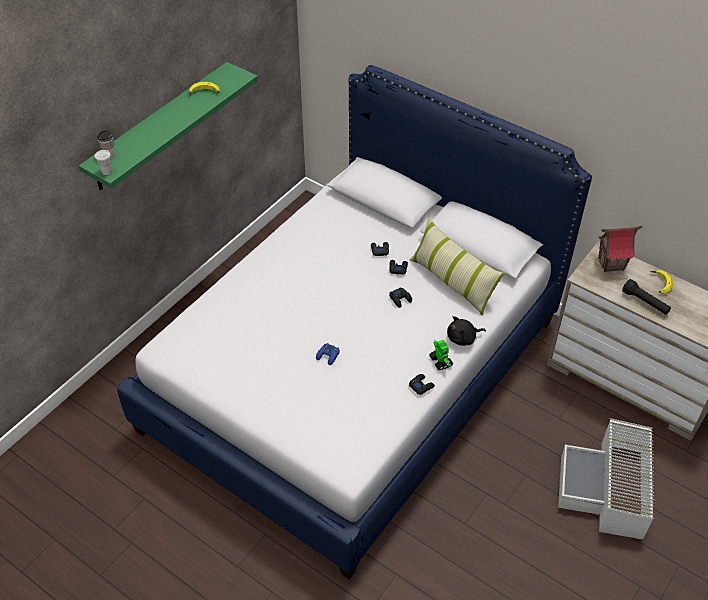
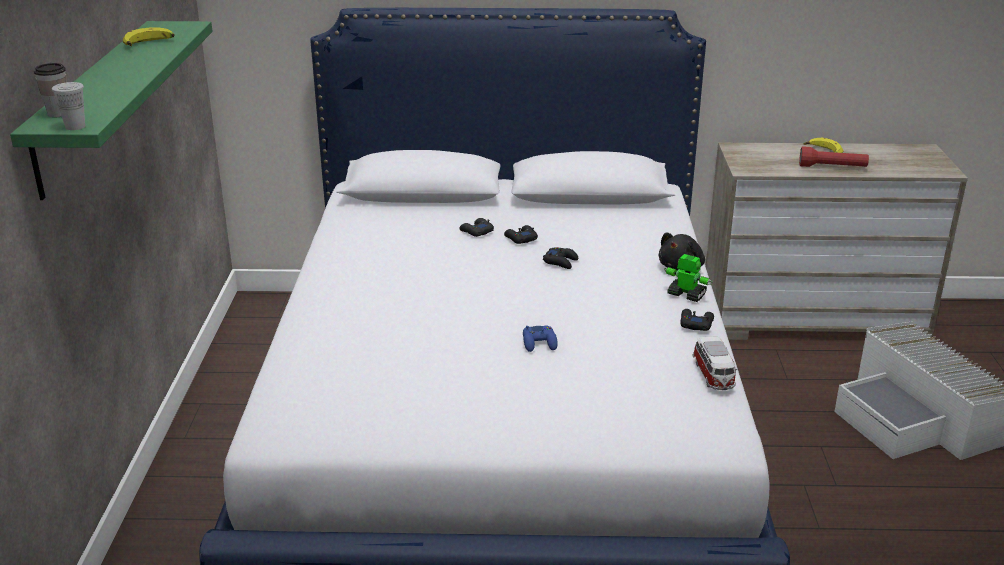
camera: 35 degrees left, 20 degrees down
pillow [410,218,504,316] -> none
toy house [598,226,642,272] -> none
black flashlight [622,279,671,315] -> red flashlight [799,146,869,167]
none -> toy car [692,336,737,390]

